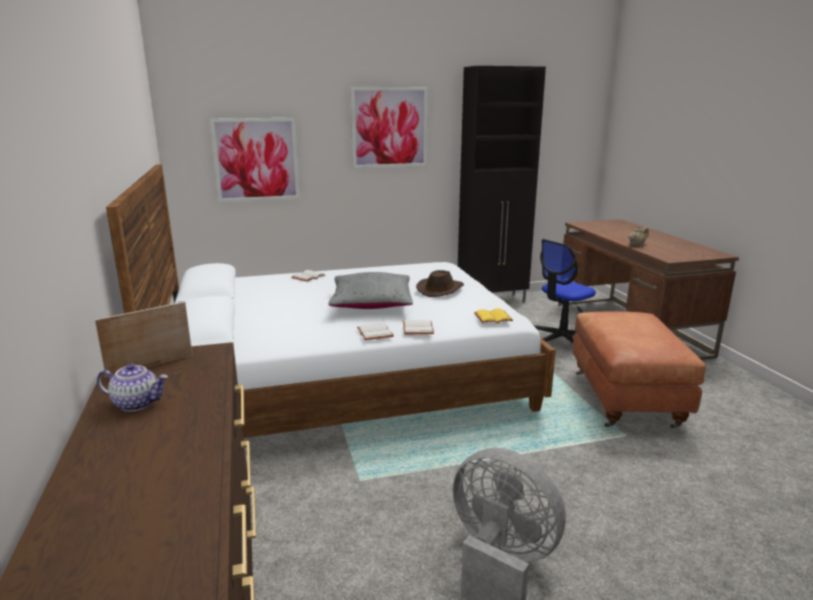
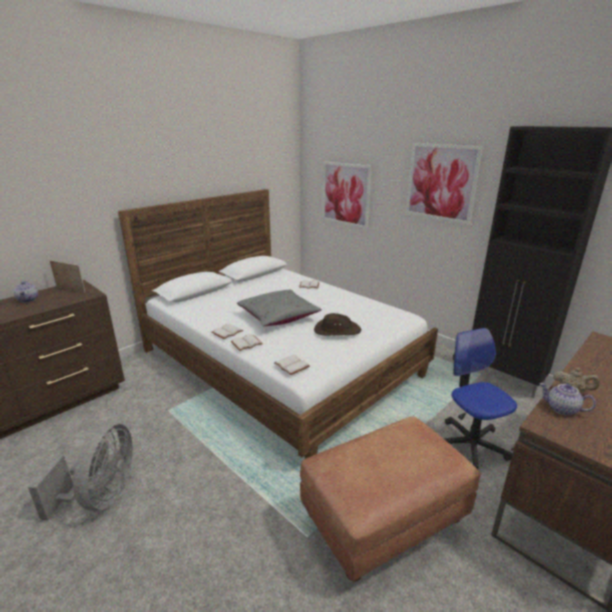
camera: 60 degrees right, 5 degrees up
yellow book [474,308,513,323] -> white book [274,354,310,375]
office chair [534,239,596,343] -> office chair turned 45 degrees clockwise [444,328,517,469]
none -> teapot [540,383,596,416]

